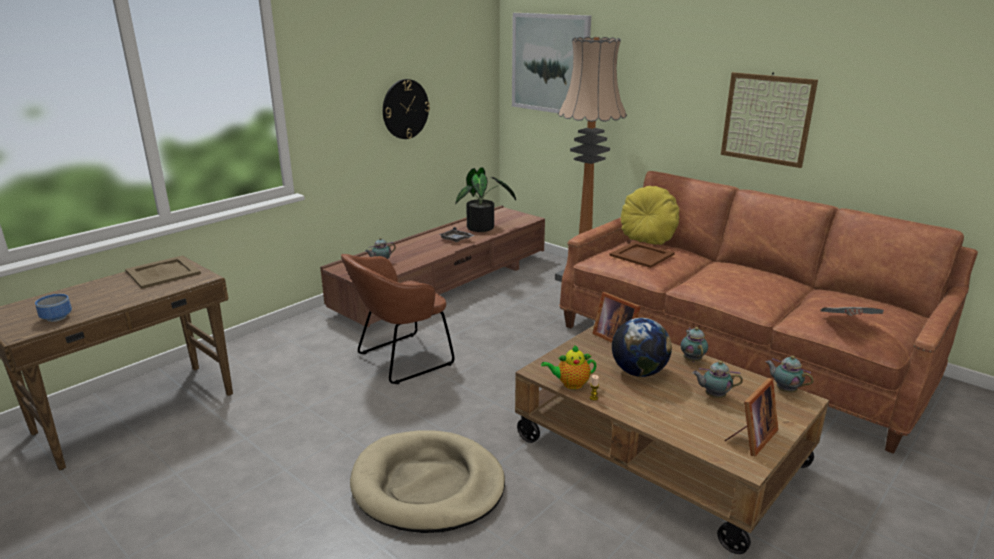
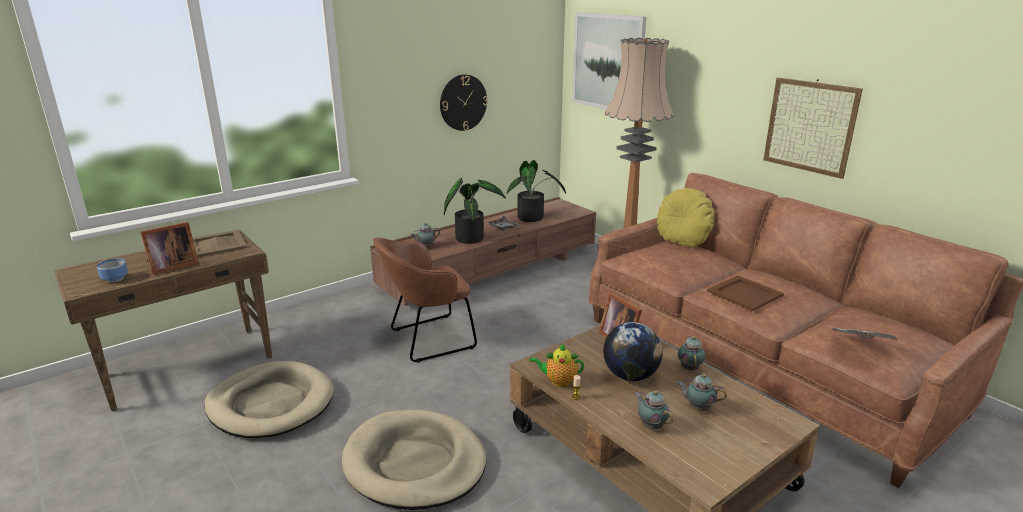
camera: 10 degrees right, 0 degrees up
brown tray [609,241,675,268] -> brown tray moved to [707,276,784,311]
picture frame [725,378,778,456] -> picture frame moved to [140,222,199,275]
teapot [766,356,813,393] -> teapot moved to [634,390,674,429]
none -> beige dog bed [204,361,334,438]
none -> potted plant [444,178,506,244]

